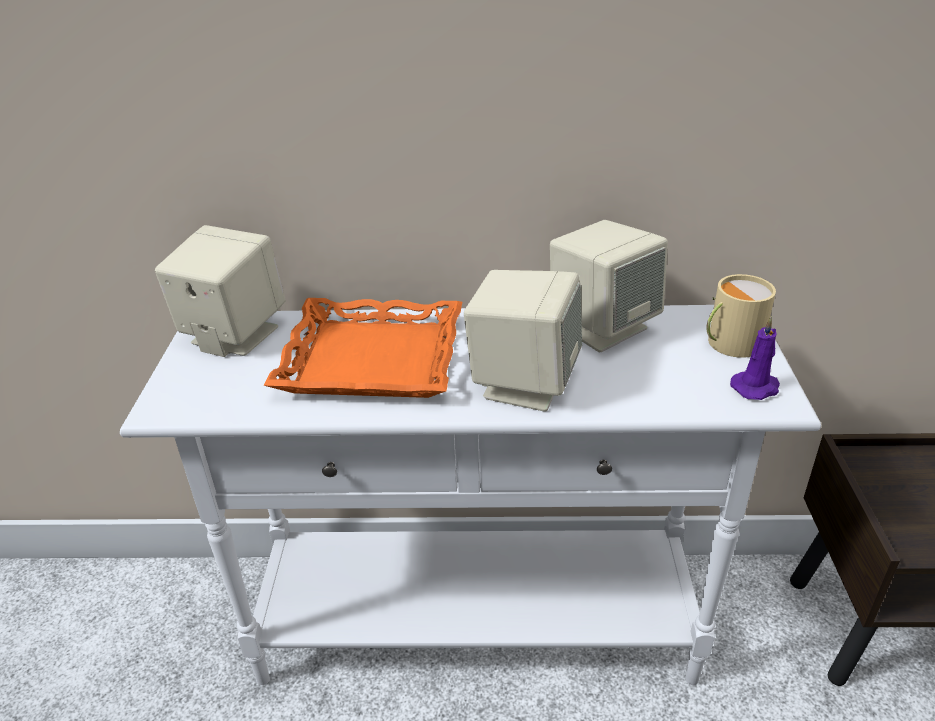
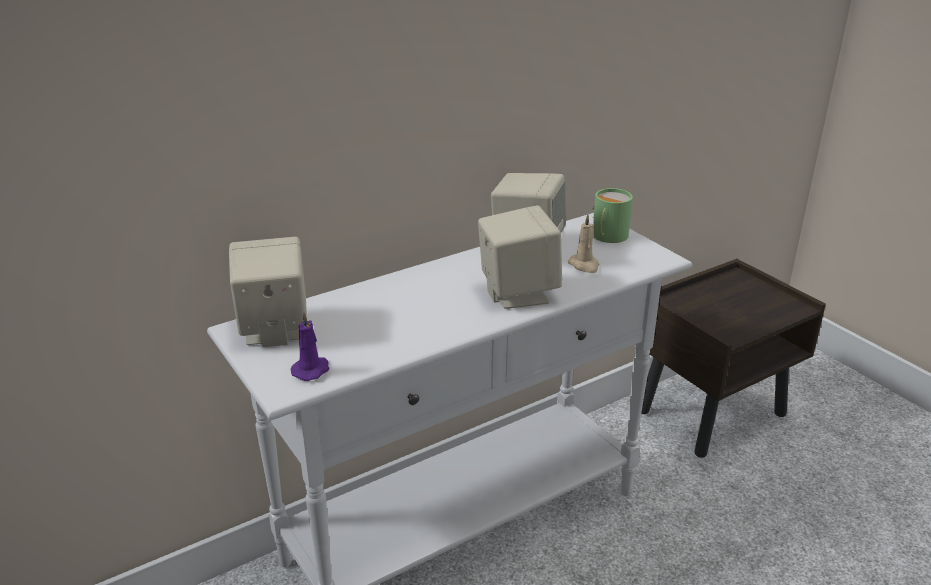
camera: 35 degrees left, 5 degrees down
orange tray [263,298,462,398] -> none
beige mug [706,274,776,358] -> green mug [593,188,633,243]
purple candle [730,316,780,400] -> purple candle moved to [290,312,329,381]
none -> beige candle [568,214,599,273]

